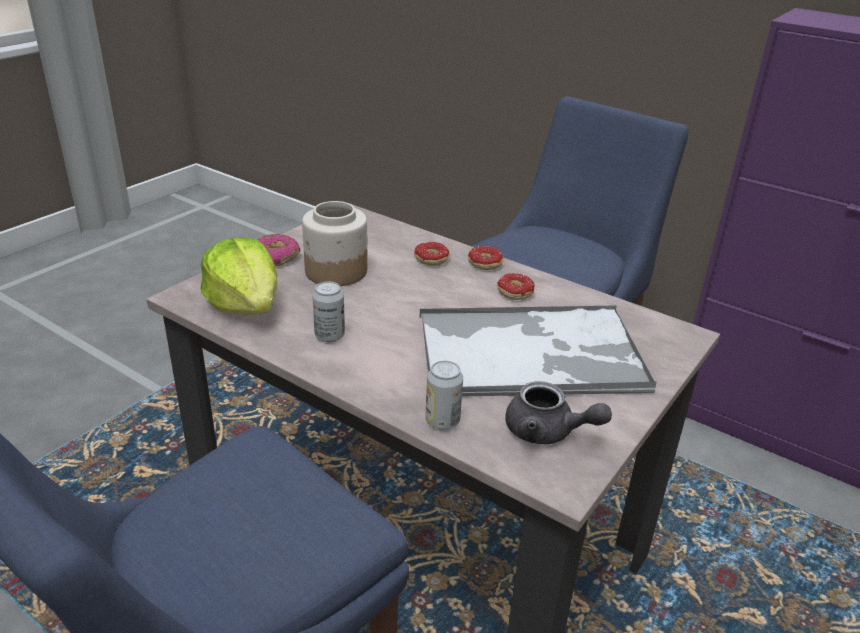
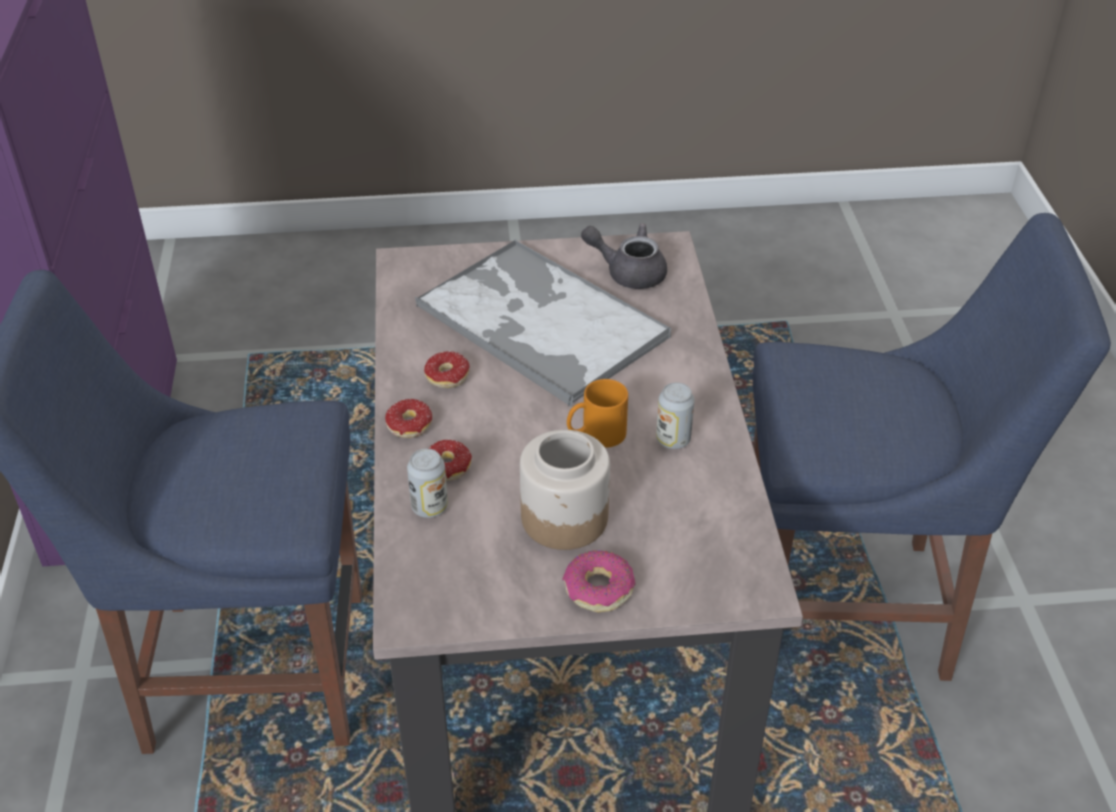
camera: 130 degrees left, 10 degrees up
lettuce [201,237,277,315] -> none
can [426,361,463,430] -> can moved to [407,448,448,518]
grey teapot [505,381,612,444] -> grey teapot turned 60 degrees counterclockwise [581,223,667,289]
none -> orange mug [567,379,628,448]

